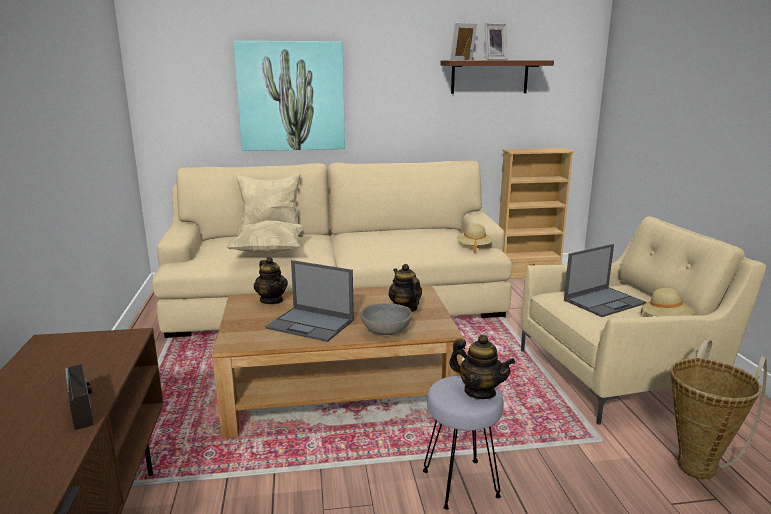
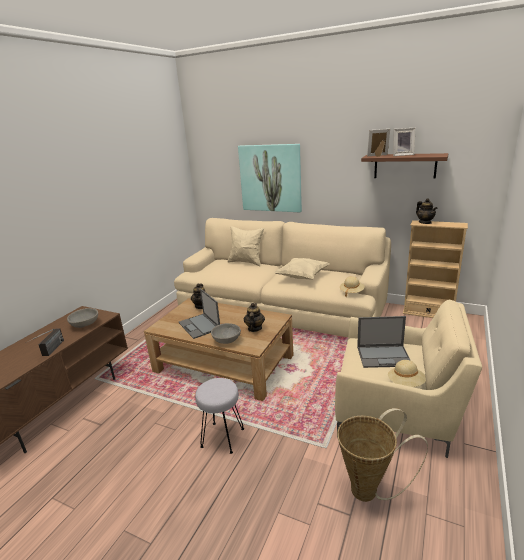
camera: 35 degrees right, 5 degrees up
beige pillow [227,221,306,254] -> beige pillow moved to [274,258,329,280]
teapot [449,335,515,399] -> teapot moved to [416,198,437,224]
none -> grey bowl [67,308,98,328]

